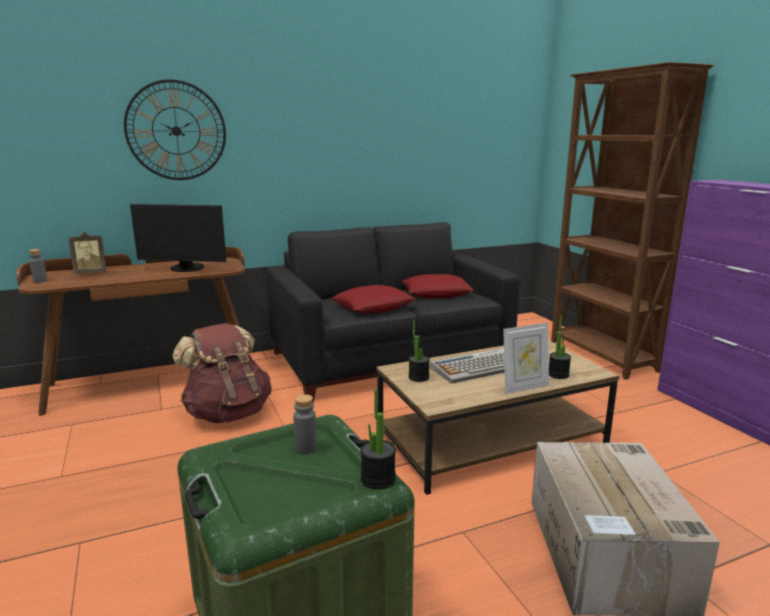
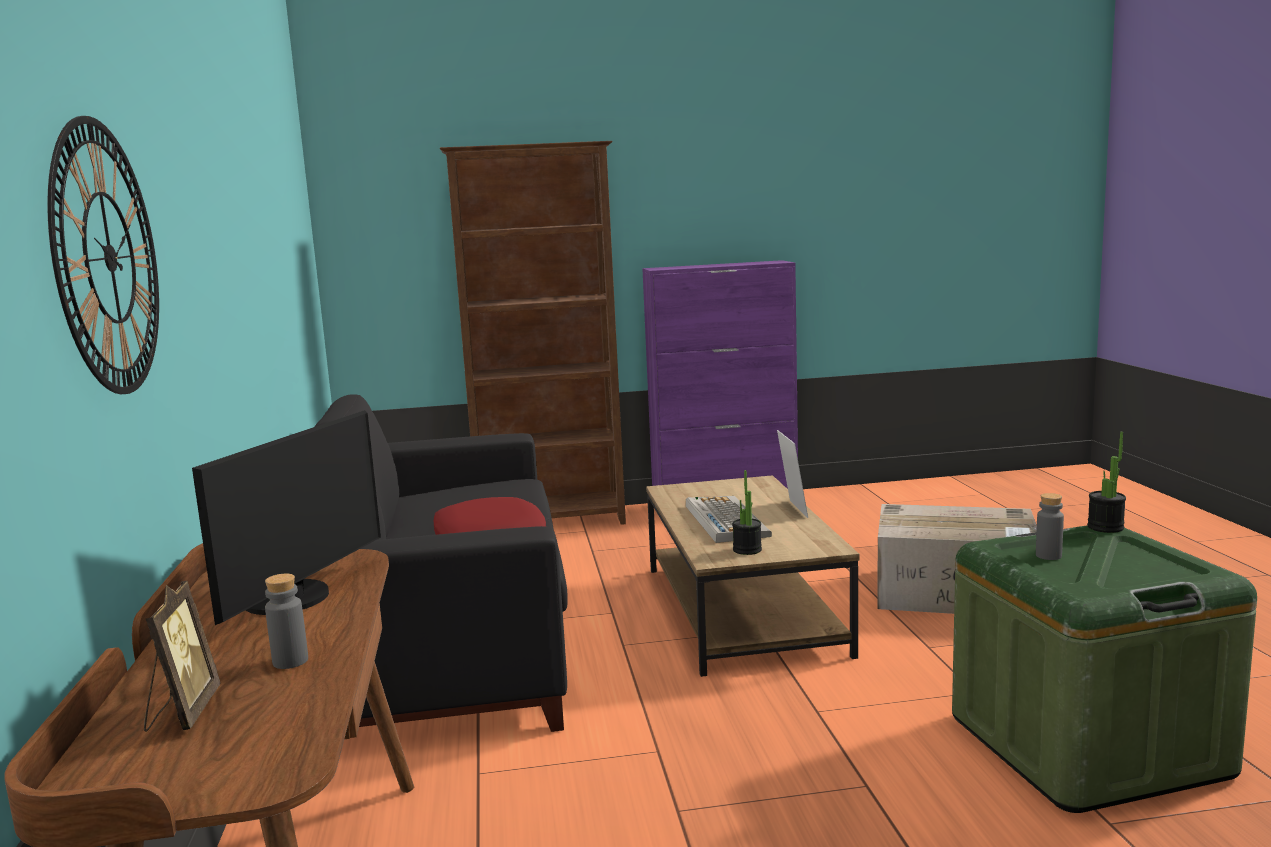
camera: 75 degrees left, 5 degrees down
grey bottle [29,249,47,283] -> grey bottle moved to [265,573,308,669]
brown backpack [172,323,272,423] -> none
red pillow [402,274,474,298] -> none
potted plant [549,315,571,379] -> none

